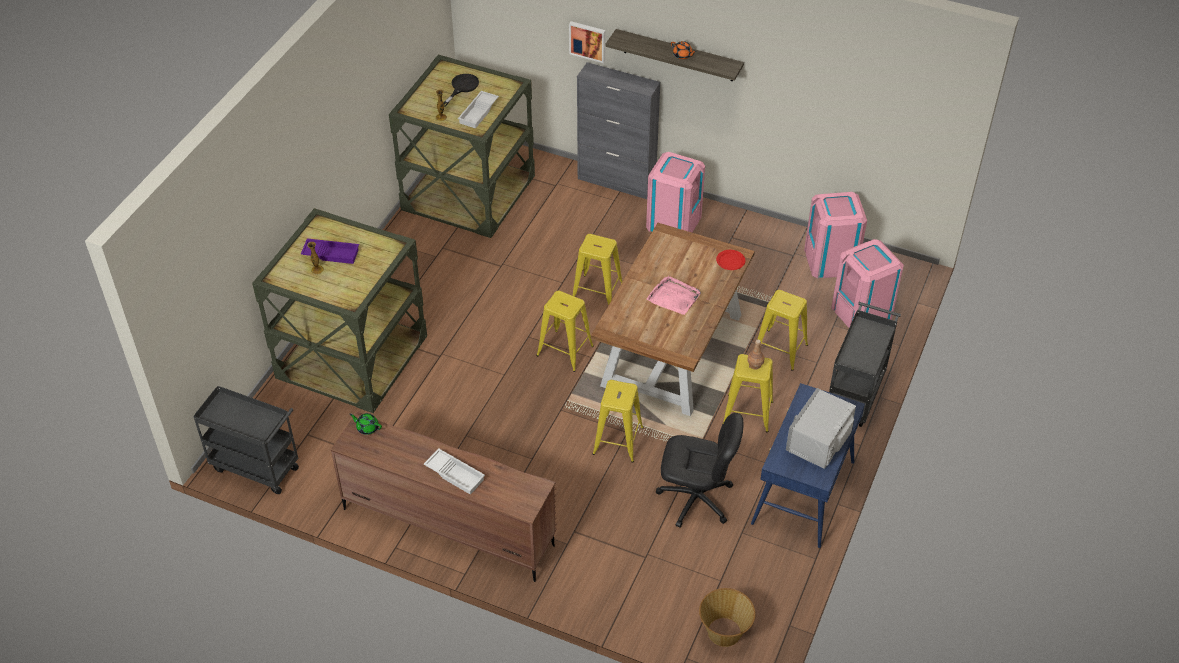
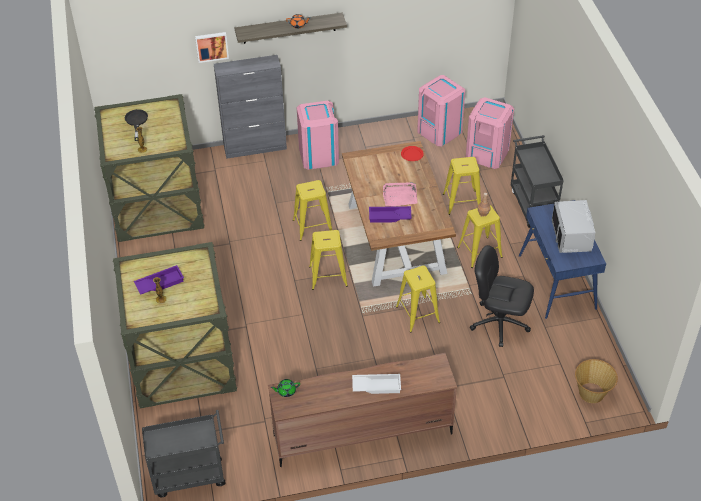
camera: 35 degrees left, 0 degrees up
white tray [458,91,499,129] -> none
black office chair [656,413,743,528] -> black office chair turned 135 degrees counterclockwise [470,245,534,347]
none -> purple tray [369,206,412,223]

